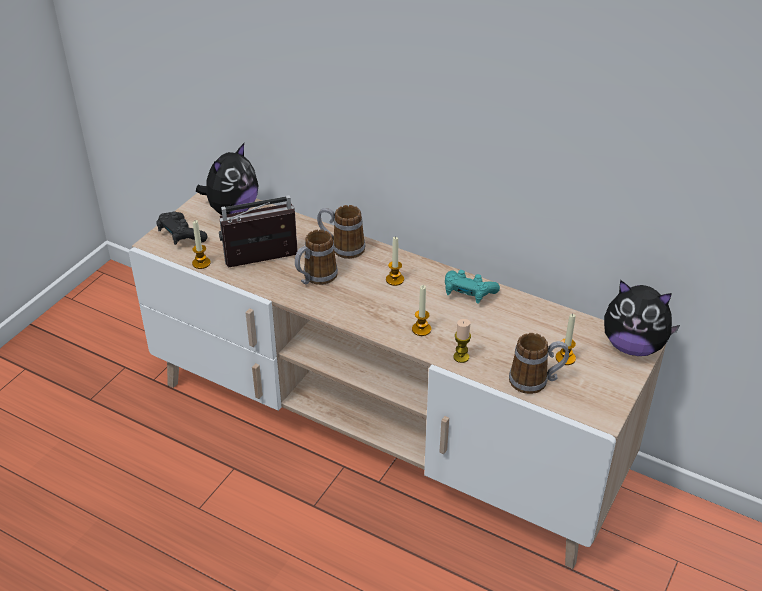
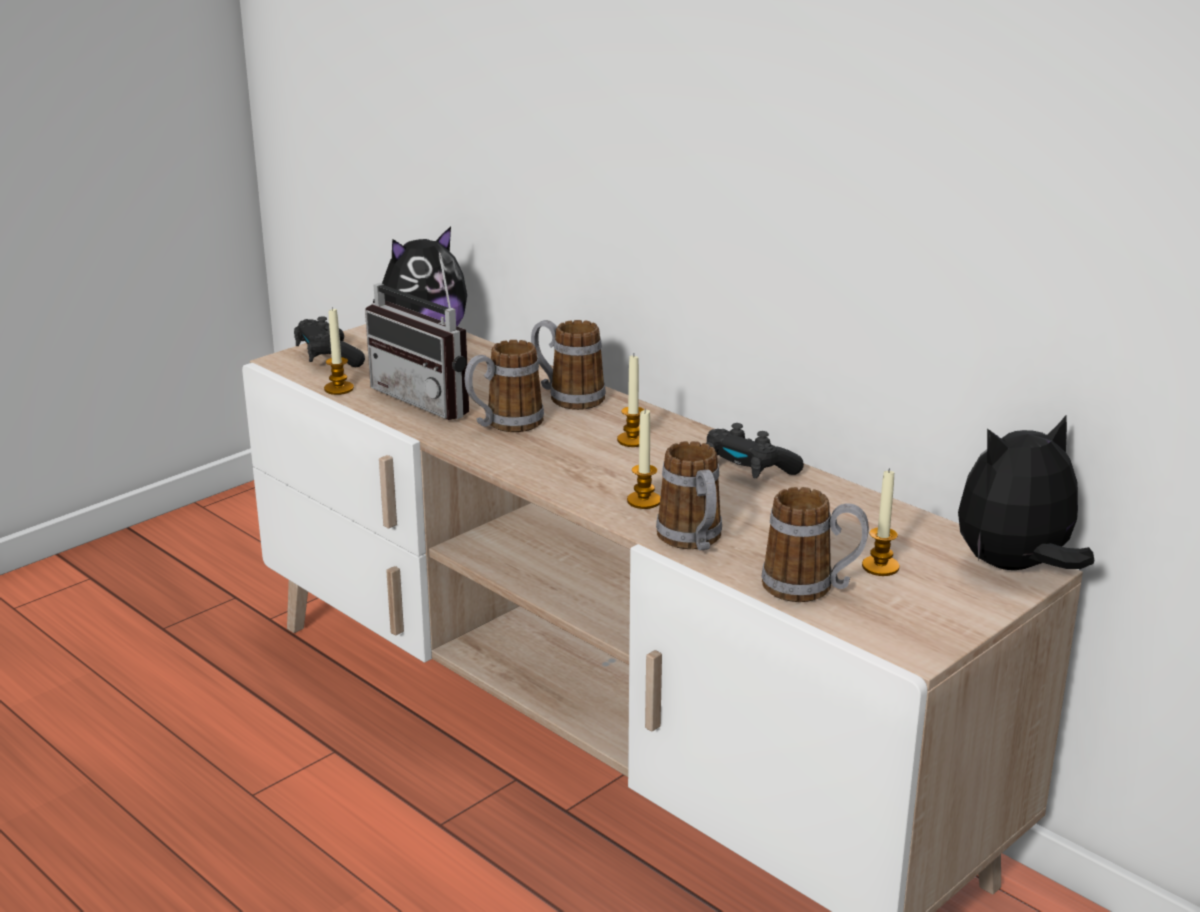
camera: 15 degrees right, 15 degrees down
radio [219,195,298,268] -> radio turned 135 degrees counterclockwise [365,253,469,420]
turquoise game controller [445,270,500,304] -> black game controller [706,423,804,479]
candle [453,319,471,363] -> mug [656,441,722,551]
plush toy [604,280,680,356] -> plush toy turned 120 degrees clockwise [958,416,1094,570]

